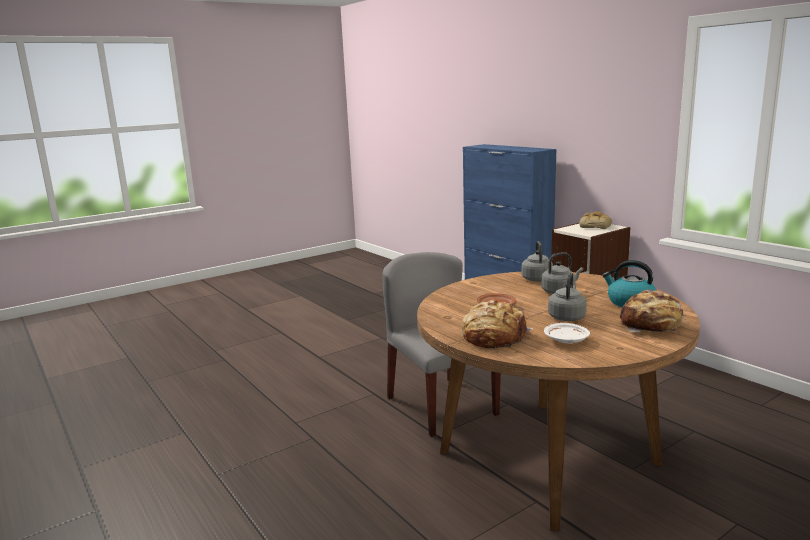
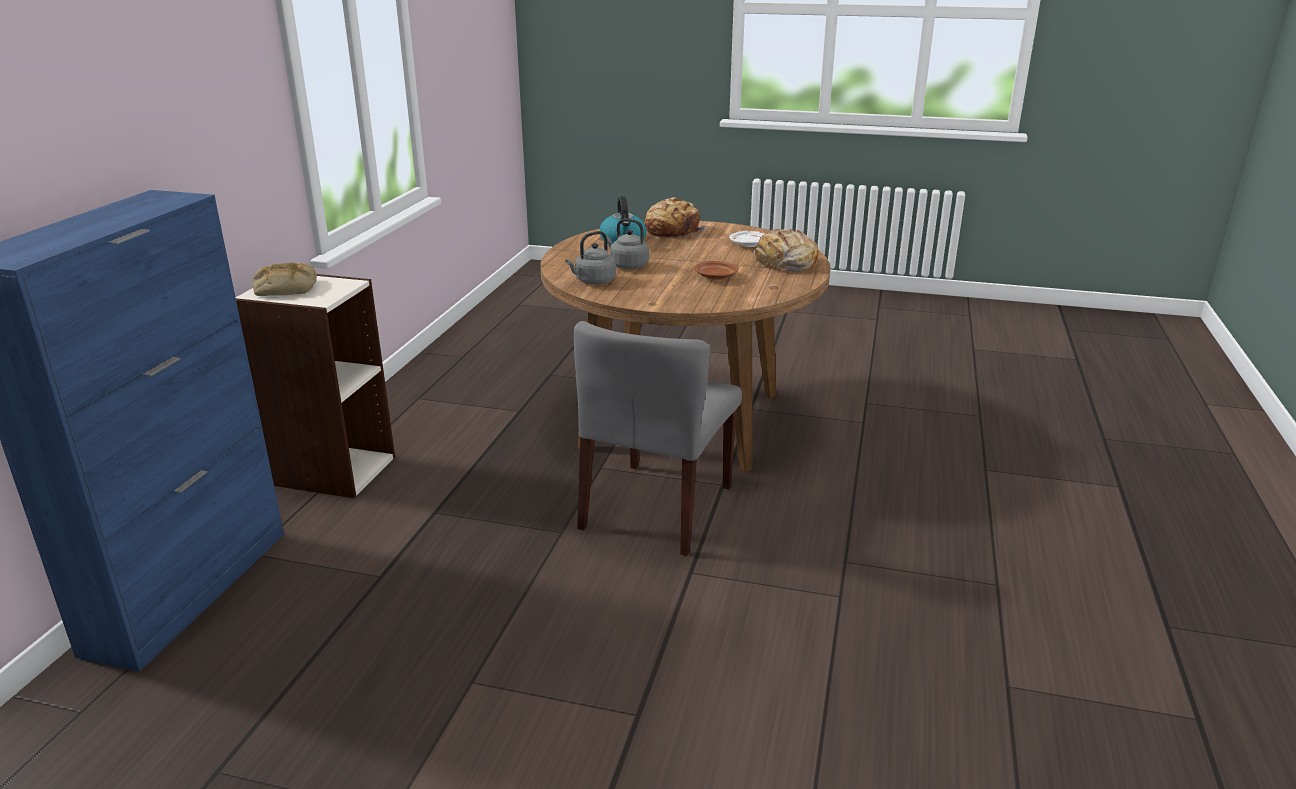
camera: 130 degrees left, 10 degrees up
grey kettle [548,272,587,321] -> none

